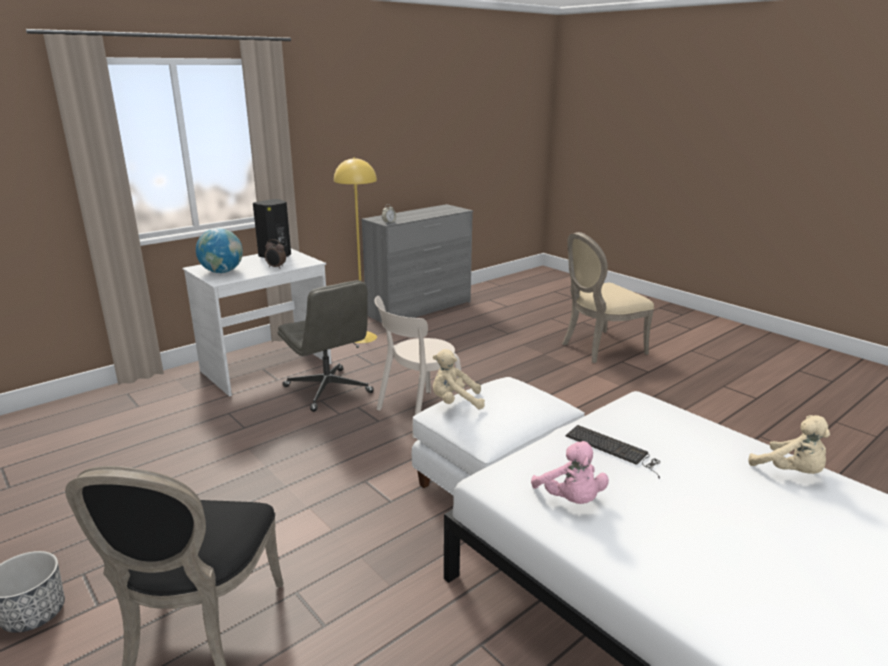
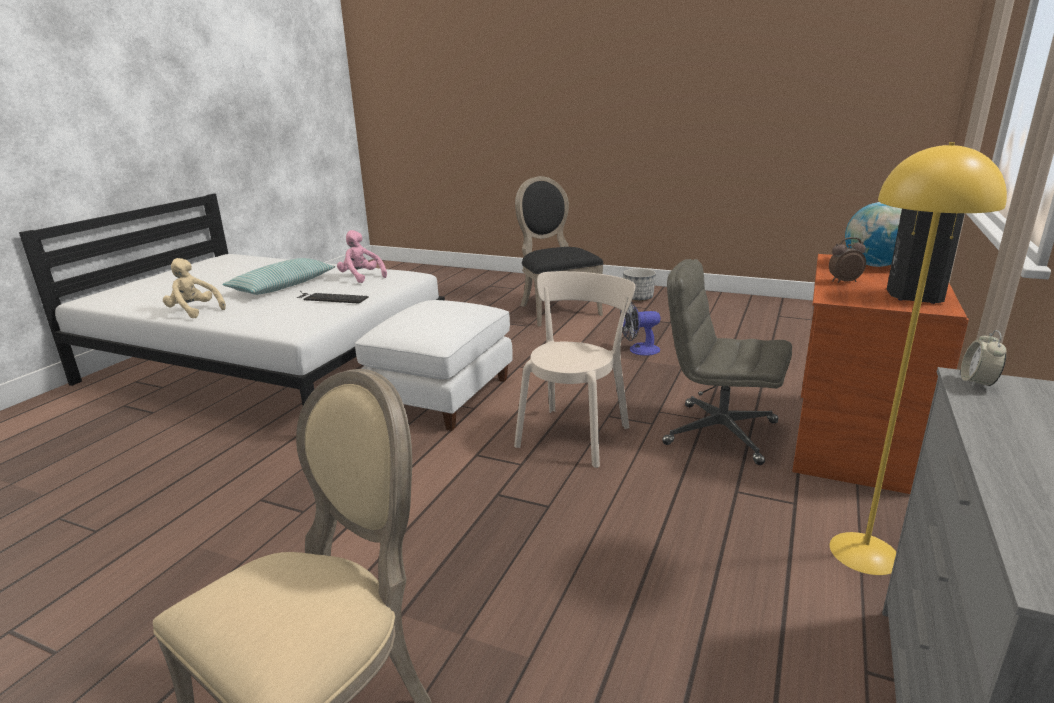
camera: 155 degrees right, 0 degrees up
white desk [182,249,332,397] -> brown desk [792,254,969,494]
beige plush toy [433,349,485,409] -> none
none -> pillow [222,258,335,295]
none -> fan [620,302,661,356]

